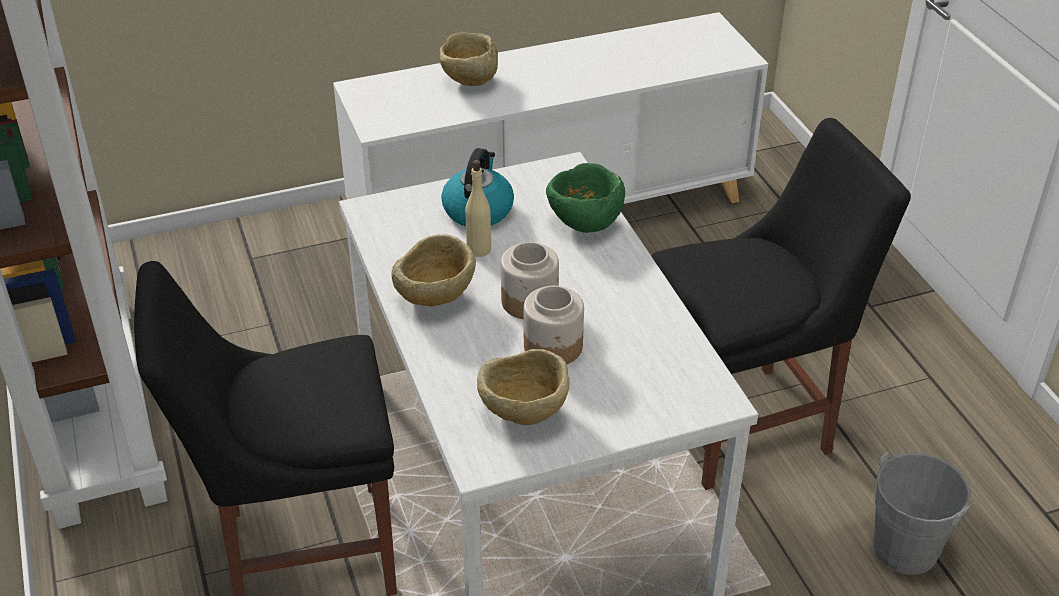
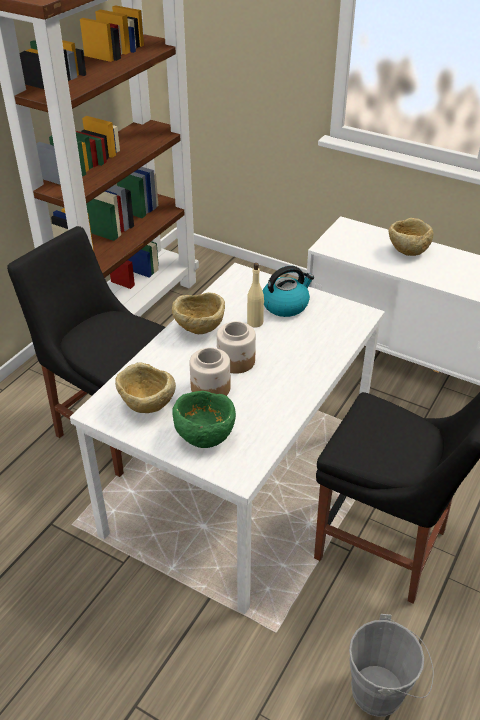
camera: 50 degrees right, 0 degrees up
green bowl [546,163,625,233] -> green bowl moved to [172,391,236,448]

